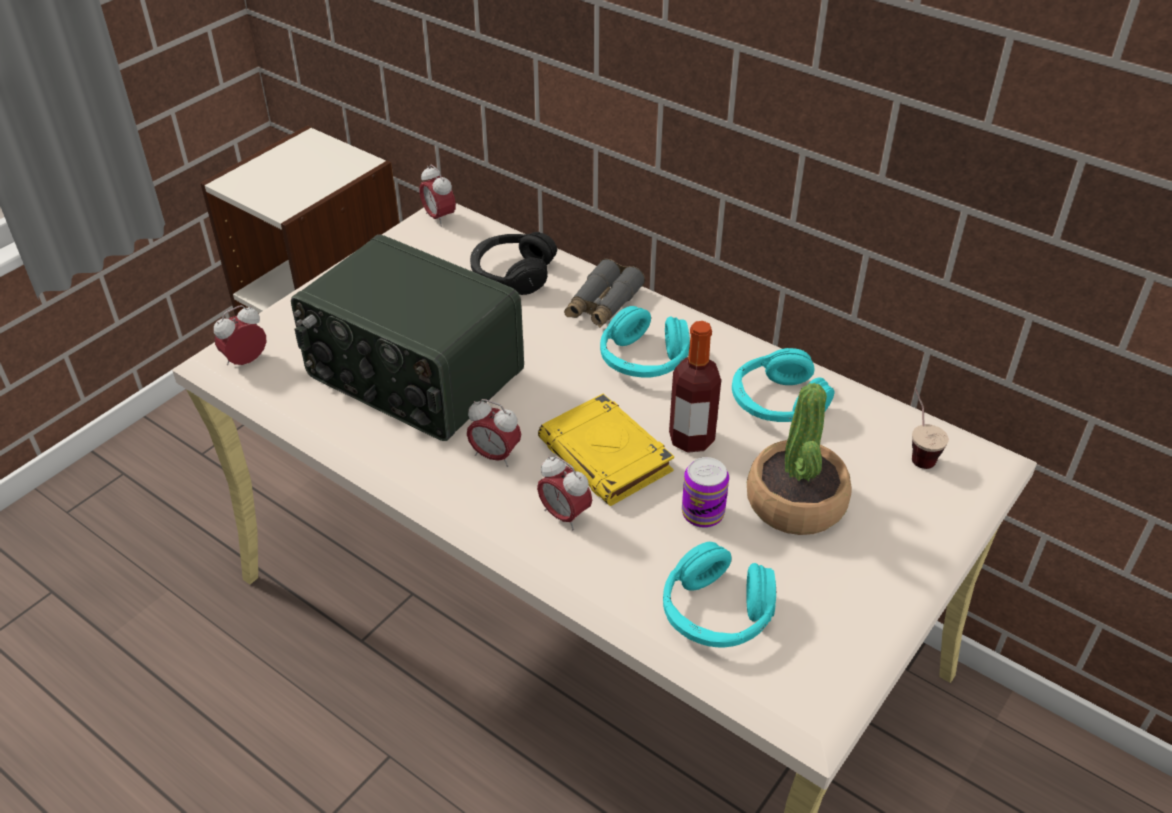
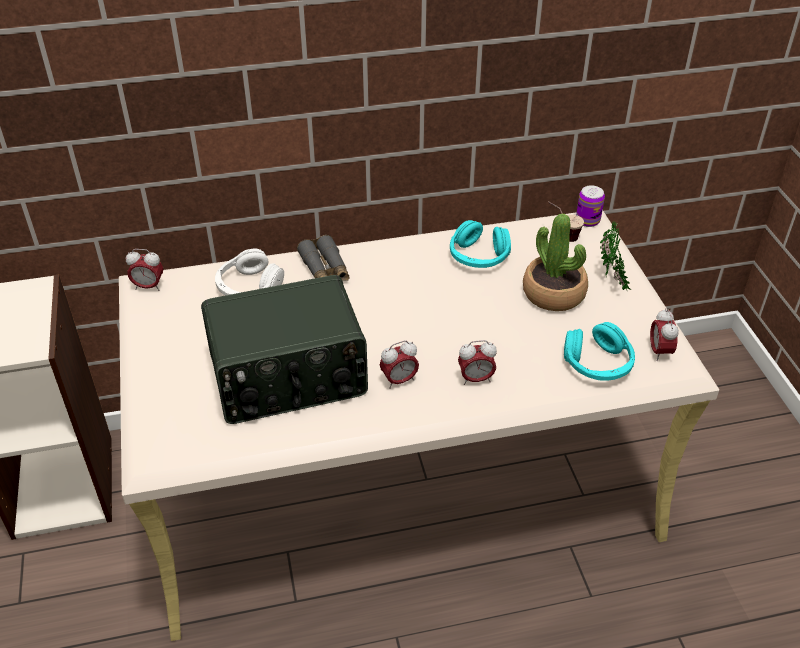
camera: 50 degrees left, 0 degrees up
alarm clock [214,305,266,365] -> alarm clock moved to [650,308,679,361]
black headphones [470,232,557,295] -> white headphones [215,249,284,295]
yellow book [538,394,674,506] -> none
turquoise headphones [600,306,690,378] -> none
bottle [669,321,721,453] -> none
can [682,457,729,528] -> can moved to [576,186,605,227]
none -> potted plant [600,221,631,290]

